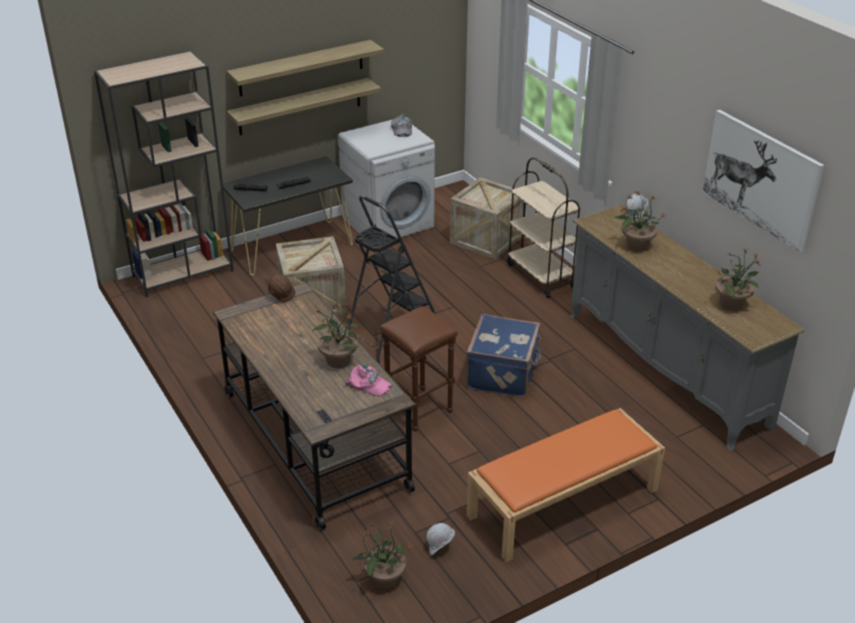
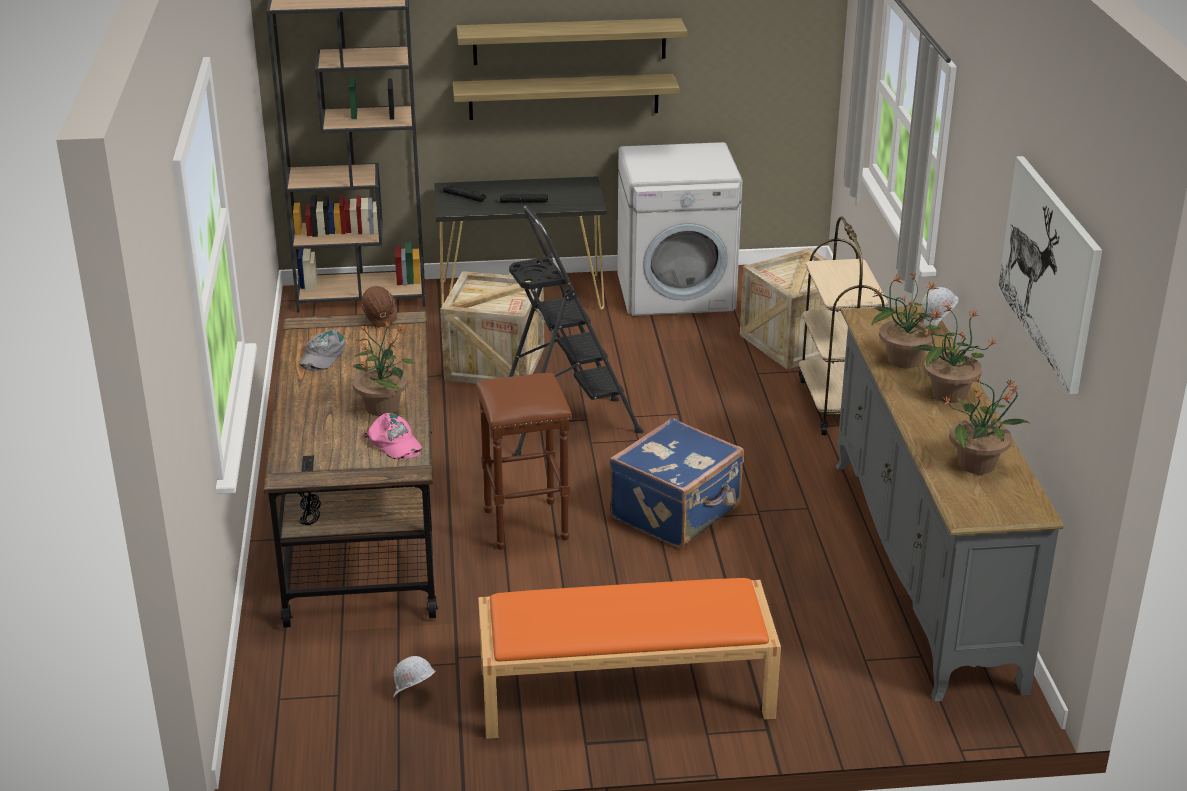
camera: 25 degrees right, 5 degrees down
potted plant [352,521,414,589] -> potted plant moved to [911,304,996,403]
grey cap [391,114,412,137] -> grey cap moved to [299,329,346,372]

